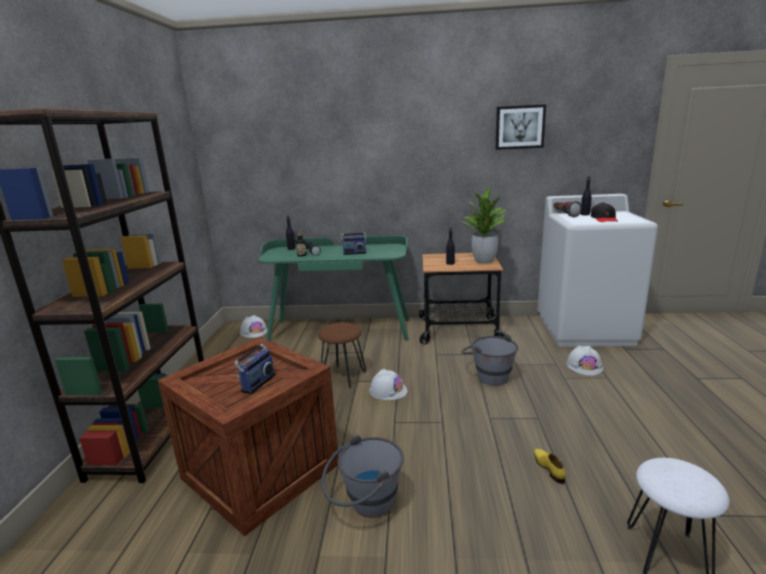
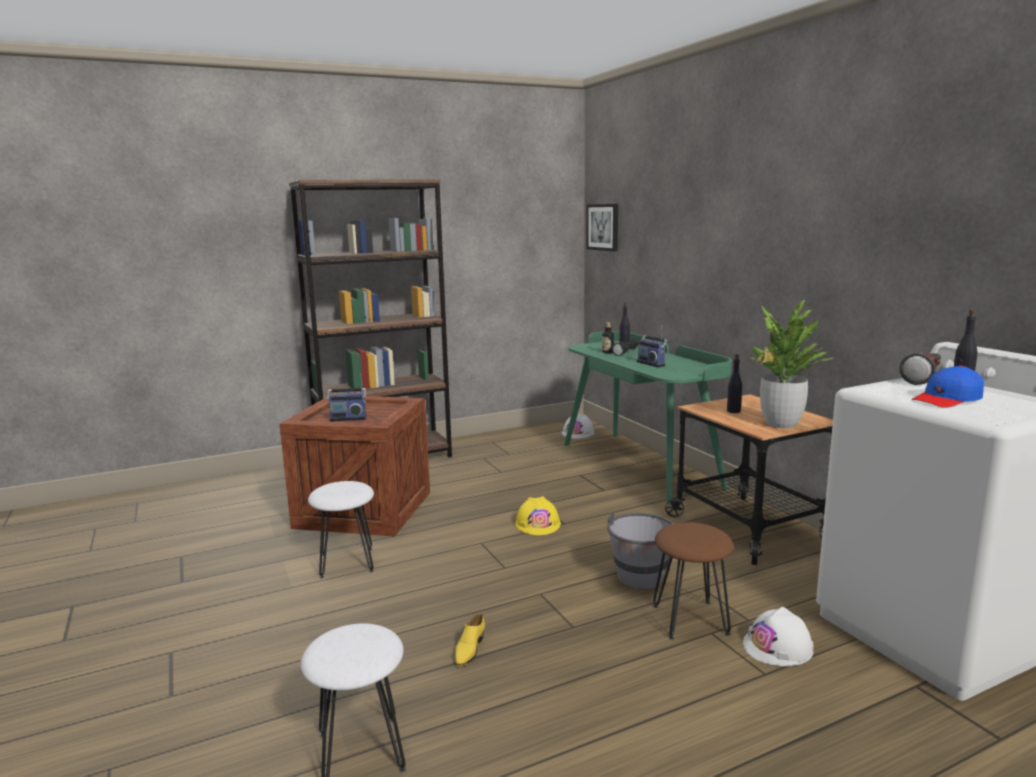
camera: 60 degrees right, 5 degrees down
brown stool [318,322,366,388] -> brown stool moved to [653,522,734,639]
grey bucket [321,434,404,518] -> white stool [308,481,374,579]
white hard hat [369,369,408,400] -> yellow hard hat [515,496,561,535]
picture [495,104,546,150] -> picture moved to [586,204,618,251]
yellow shoe [534,449,566,484] -> yellow shoe turned 150 degrees clockwise [455,614,485,666]
black cap [591,202,618,222] -> blue cap [912,365,984,408]

